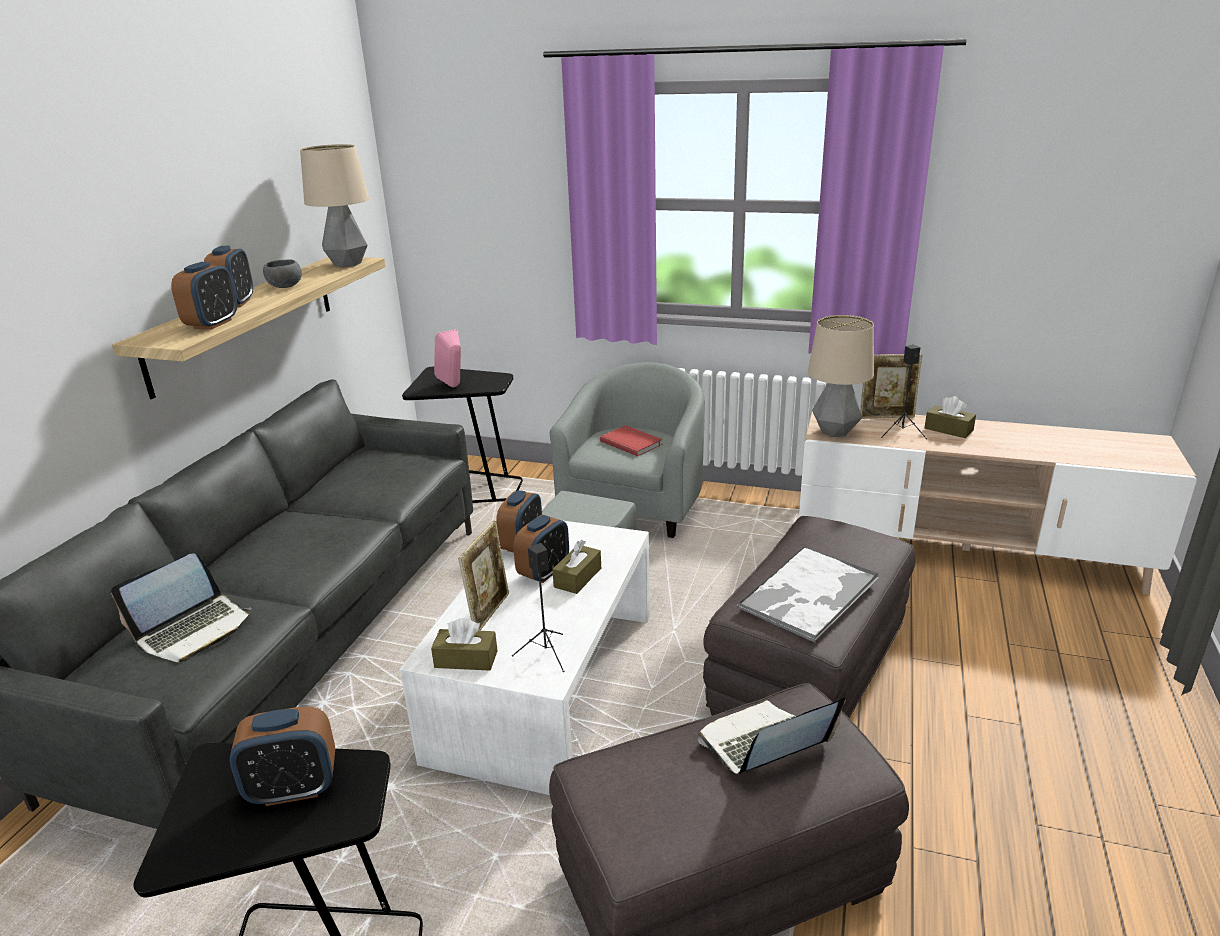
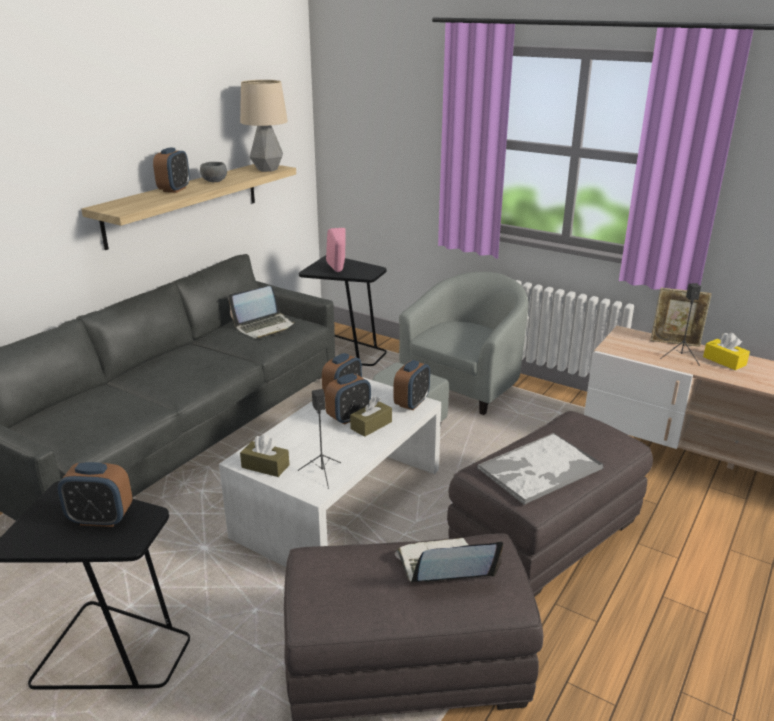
camera: 15 degrees right, 0 degrees up
laptop [111,553,252,662] -> laptop moved to [228,286,296,339]
alarm clock [171,262,237,330] -> alarm clock moved to [394,360,430,410]
picture frame [458,521,509,631] -> none
red book [600,425,663,456] -> none
table lamp [808,315,874,437] -> none
brown tissue box [925,396,976,438] -> yellow tissue box [703,333,750,370]

